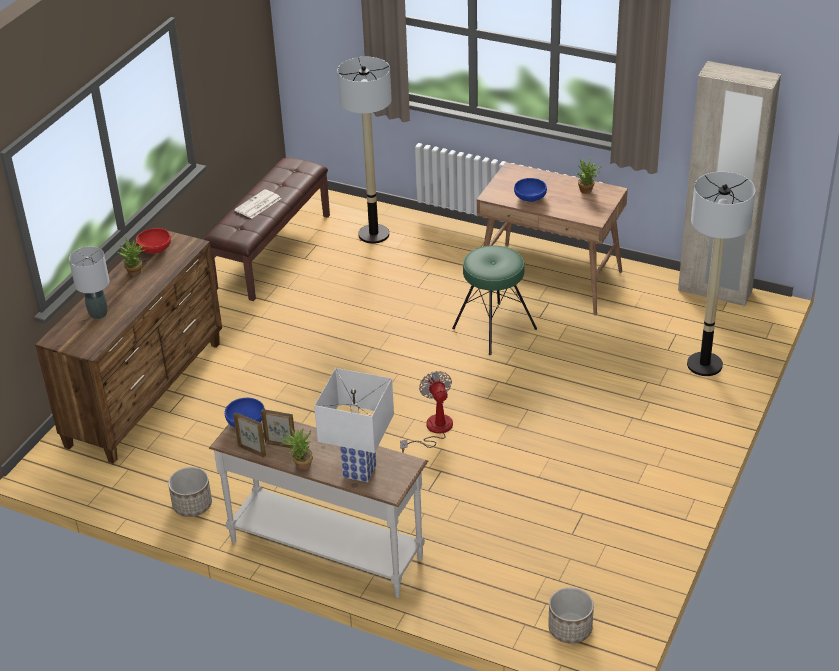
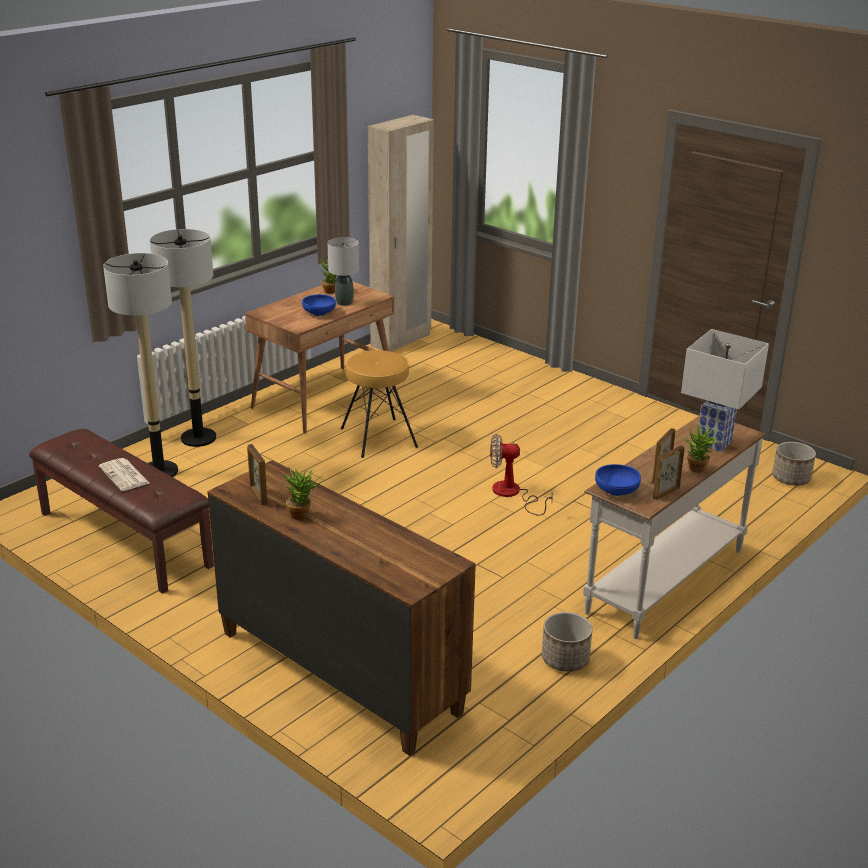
camera: 75 degrees left, 10 degrees down
grey table lamp [69,247,109,319] -> grey table lamp moved to [328,237,359,306]
red bowl [136,228,171,254] -> picture frame [247,444,268,505]
green stool [452,246,537,355] -> brown stool [341,350,418,458]
floor lamp [687,172,756,376] -> floor lamp moved to [150,229,216,447]

